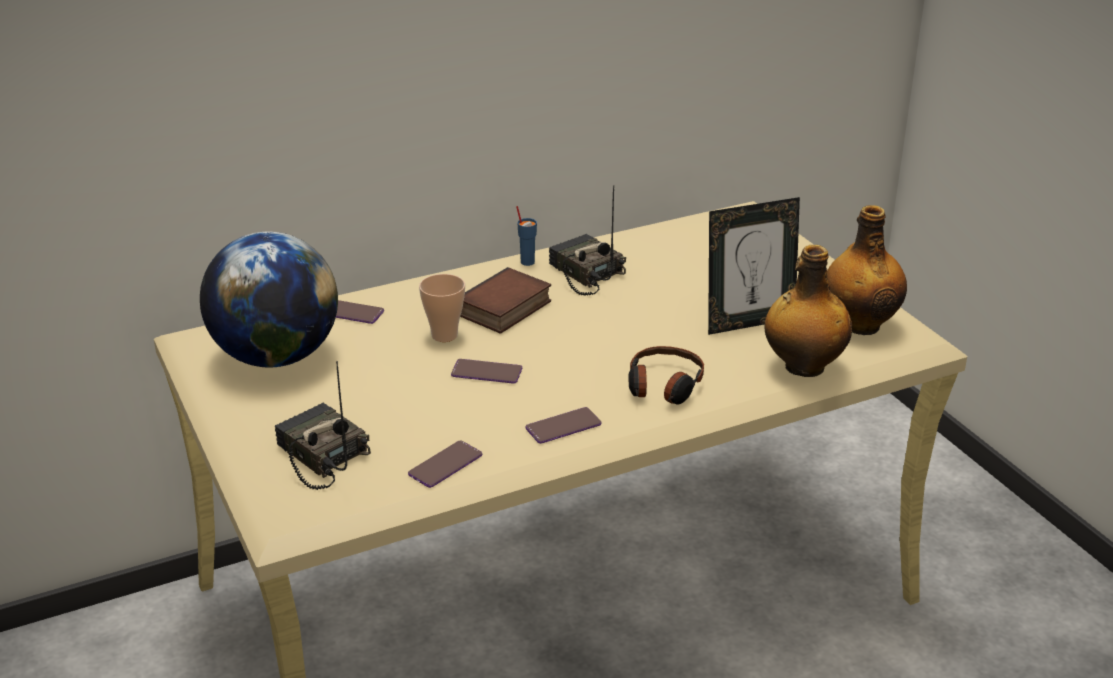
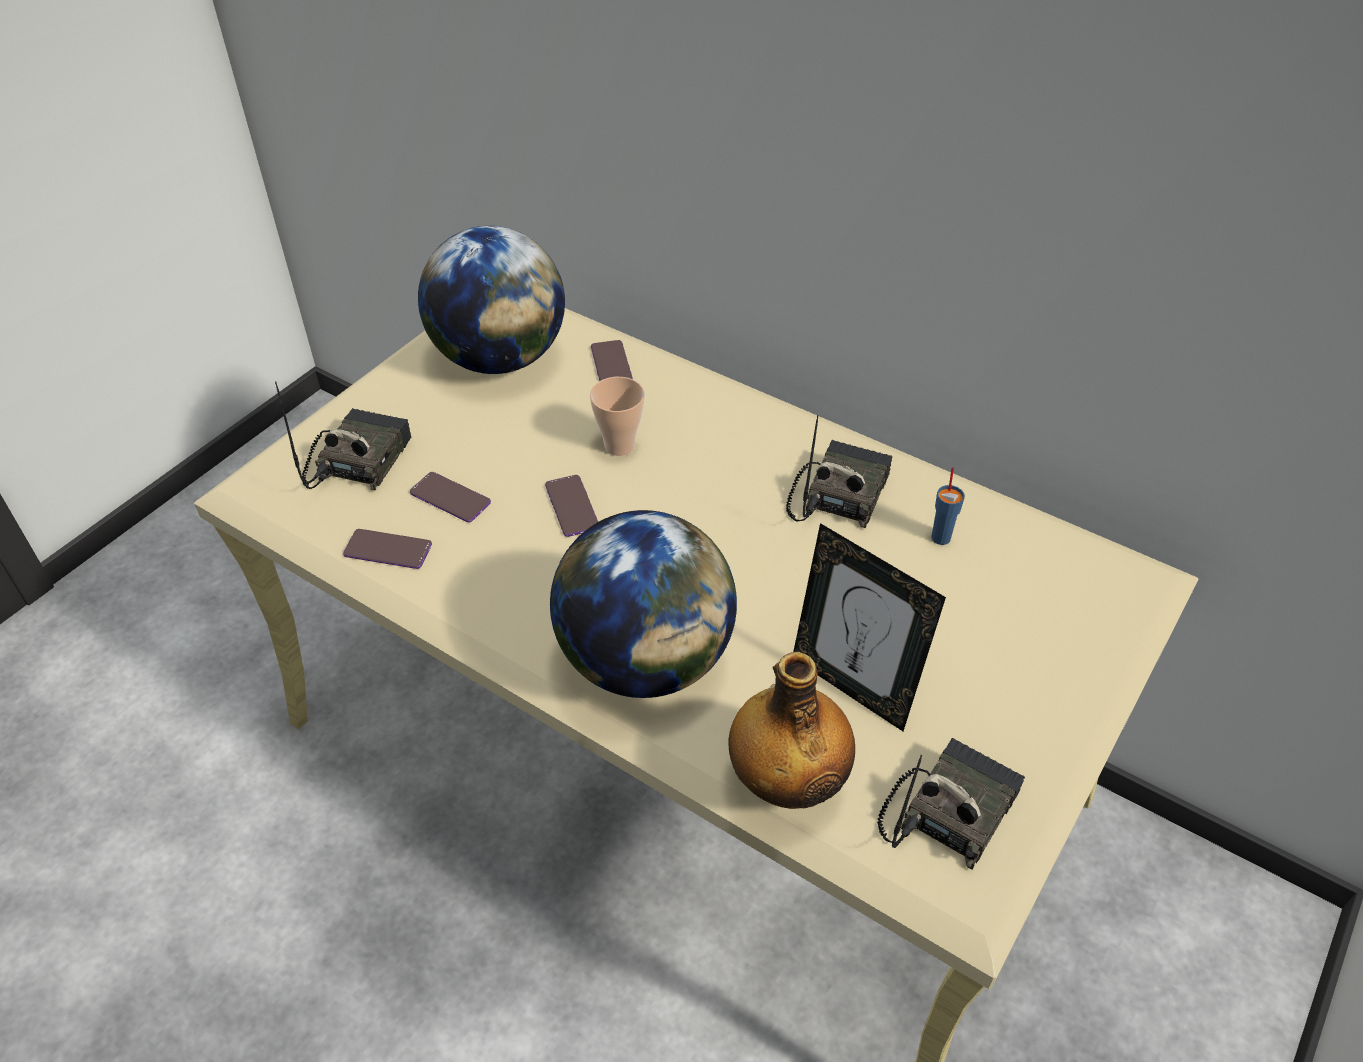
camera: 60 degrees right, 15 degrees up
book [460,267,551,334] -> none
blue cup [516,206,537,266] -> blue cup moved to [931,467,965,545]
phone [525,407,601,444] -> phone moved to [410,472,491,522]
headphones [629,346,704,405] -> globe [550,510,737,698]
bottle [827,205,907,335] -> radio [877,738,1025,870]

